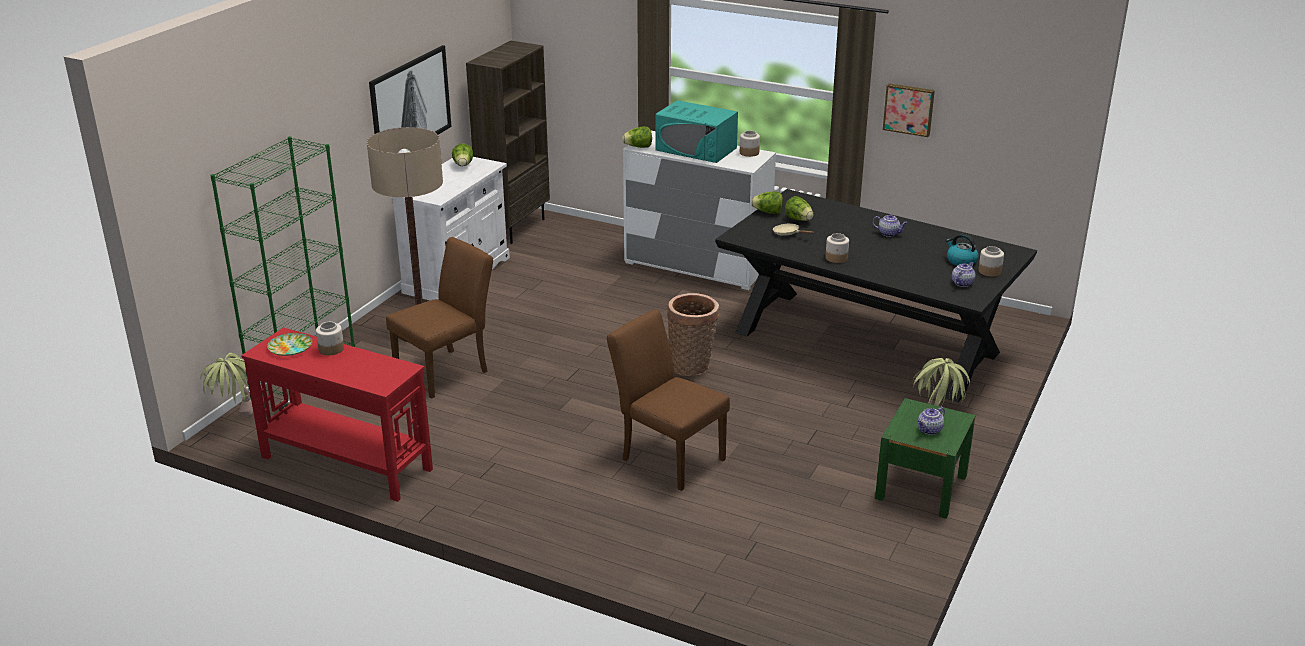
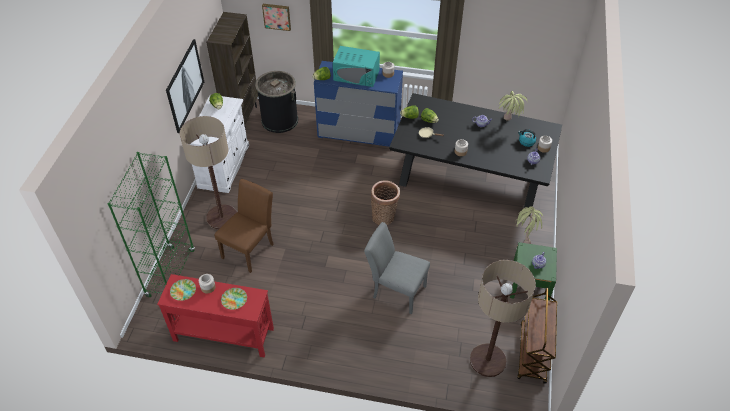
camera: 15 degrees left, 20 degrees up
potted plant [200,353,253,416] -> potted plant moved to [499,91,528,121]
brown chair [607,310,730,491] -> grey chair [364,222,430,315]
white dresser [623,131,776,290] -> blue dresser [314,61,403,147]
picture [883,83,935,137] -> picture moved to [262,4,291,31]
none -> plate [221,288,247,310]
none -> black trash can [255,71,298,133]
none -> floor lamp [470,260,536,377]
none -> brown cart [517,287,557,384]

